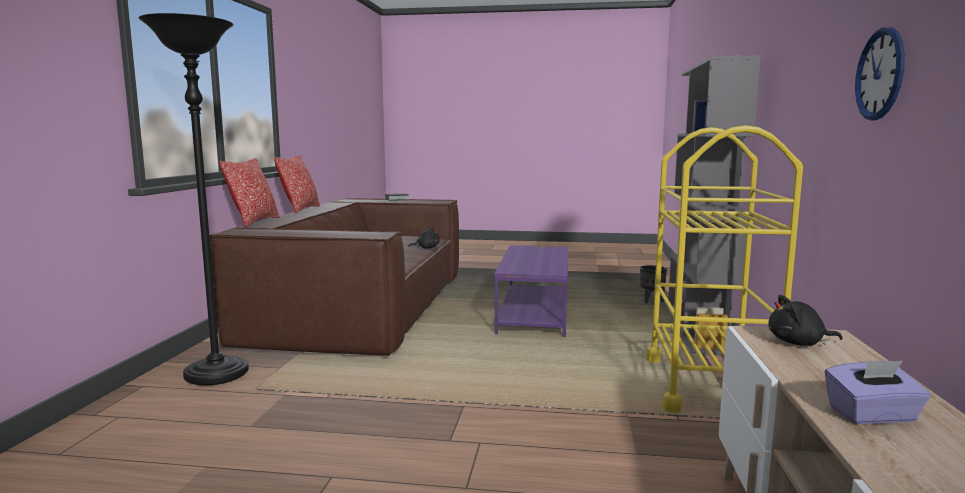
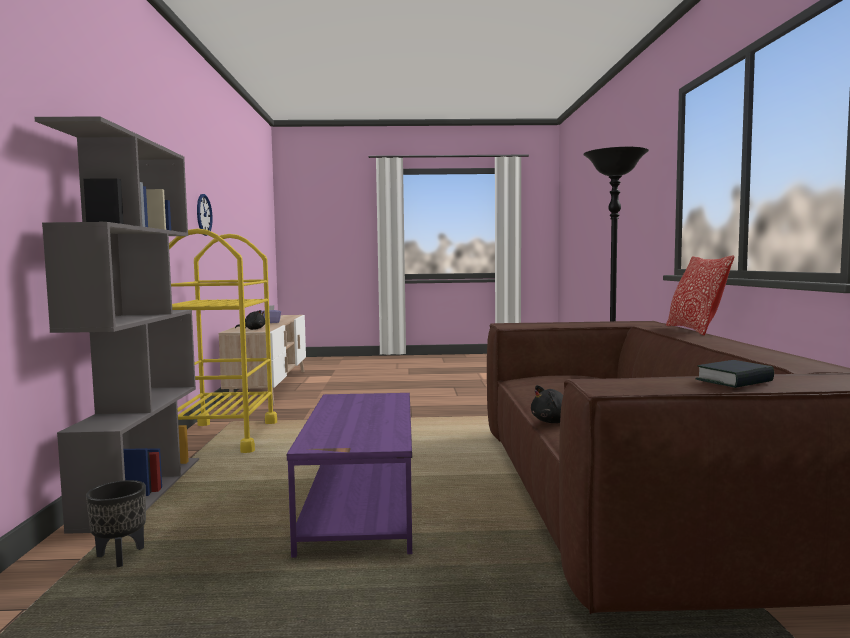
camera: 170 degrees right, 5 degrees down
pillow [274,155,320,213] -> none

